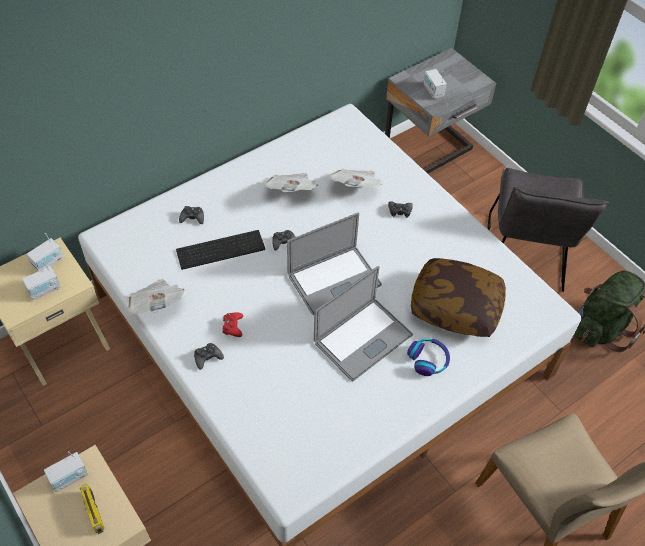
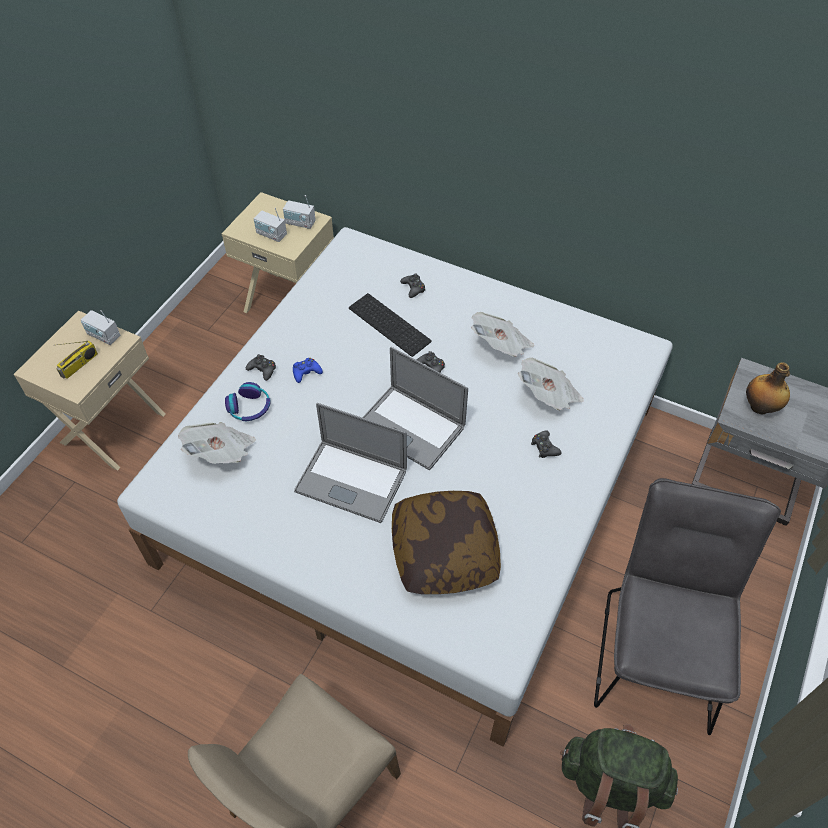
camera: 65 degrees right, 0 degrees up
newspaper [127,279,185,314] -> newspaper moved to [178,422,256,464]
red game controller [222,312,243,337] -> blue game controller [293,358,323,383]
headphones [407,339,450,376] -> headphones moved to [225,382,271,421]
radio [424,69,447,99] -> bottle [746,362,790,414]
grey chair [488,167,609,292] -> grey chair turned 120 degrees clockwise [594,478,781,735]

